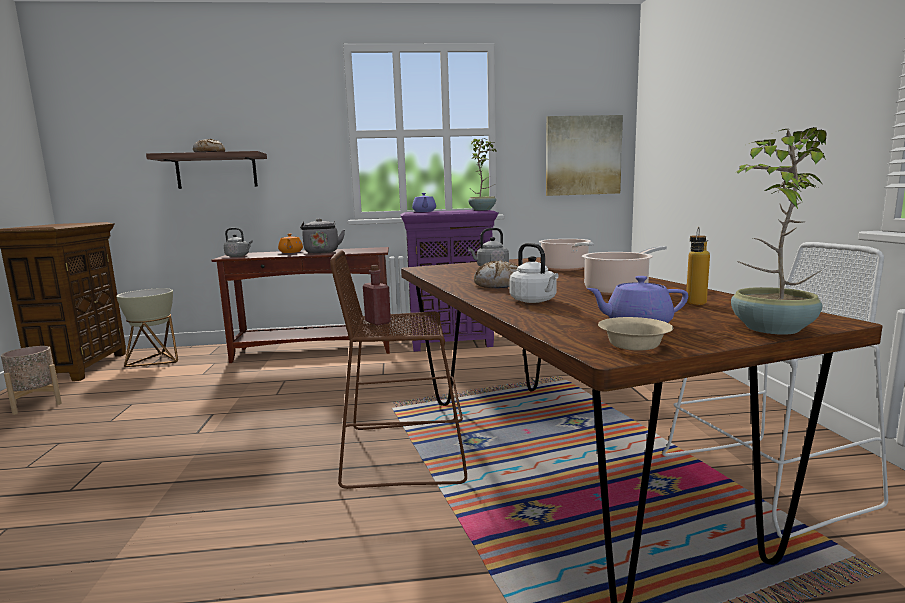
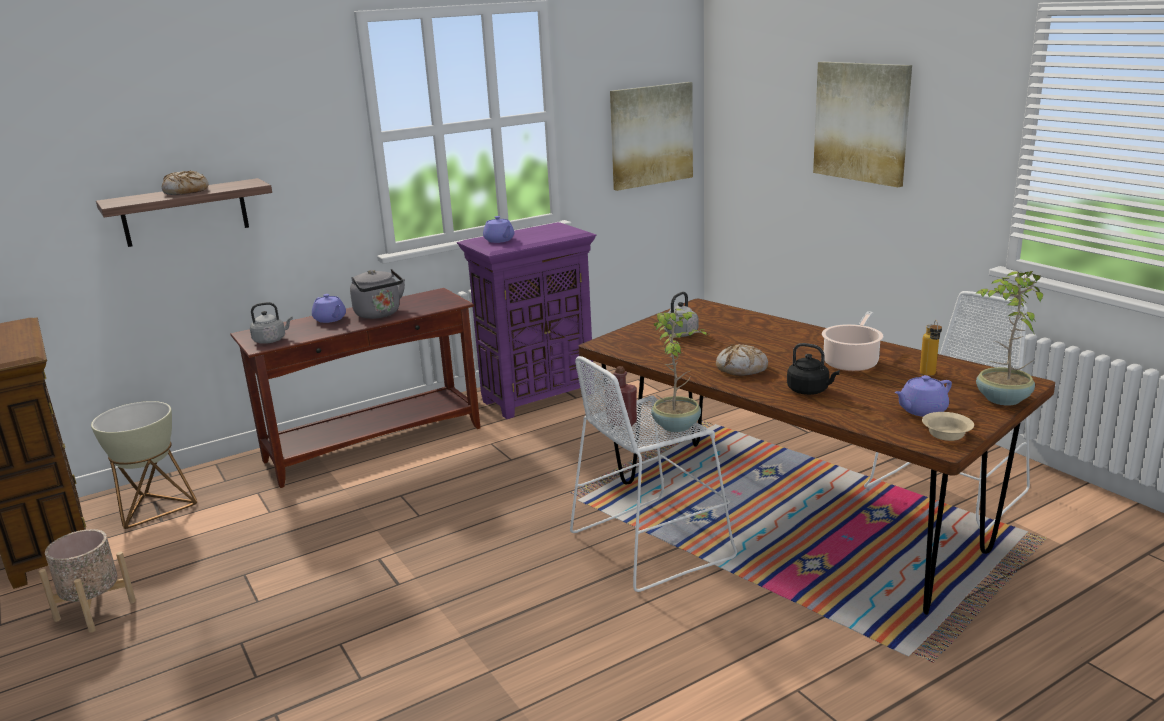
camera: 25 degrees left, 10 degrees up
orange teapot [278,234,303,253] -> purple teapot [312,294,346,323]
brown stool [330,250,467,489] -> white stool [570,356,737,592]
potted plant [468,138,497,211] -> potted plant moved to [651,308,708,432]
white kettle [509,243,558,303] -> black kettle [787,343,840,395]
cooking pot [539,239,594,271] -> none
none -> picture [813,62,912,187]

